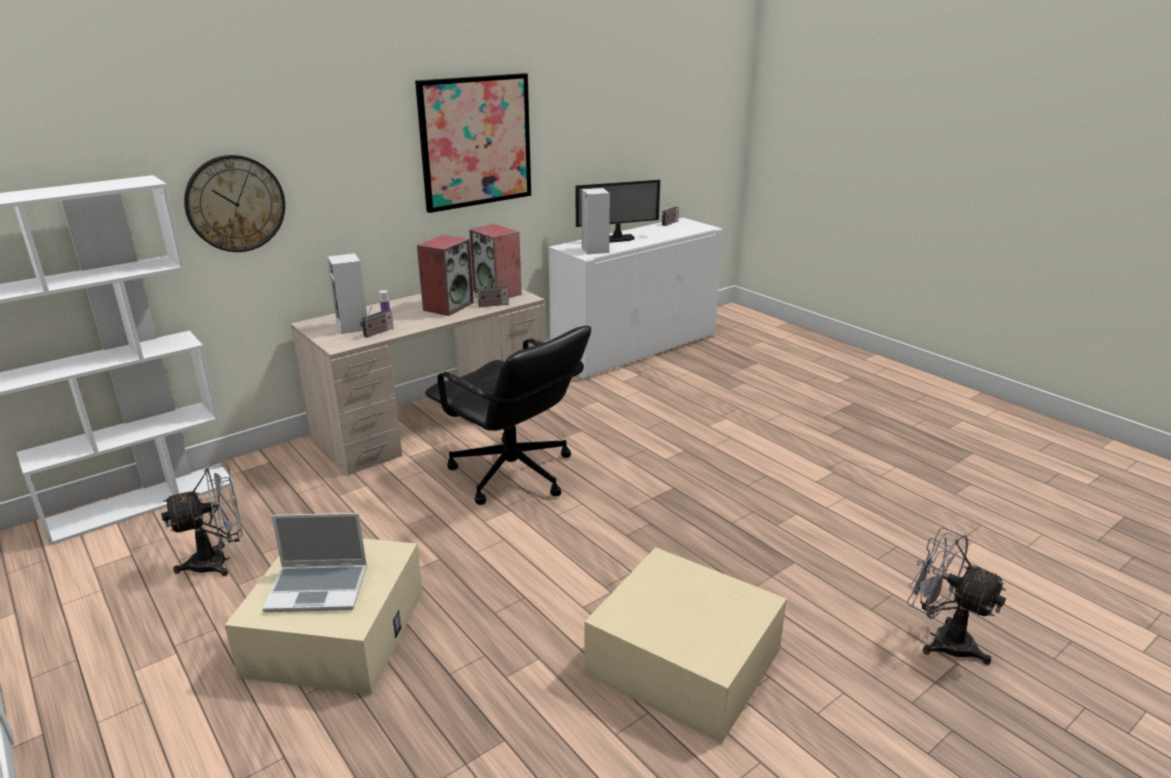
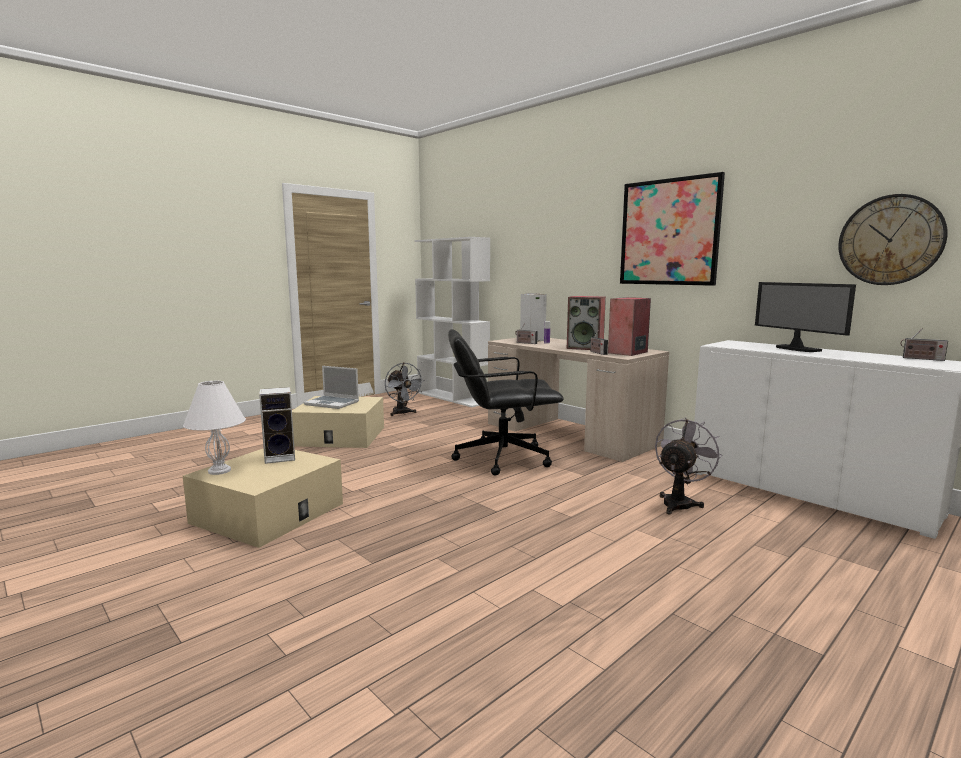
camera: 85 degrees right, 15 degrees down
wall clock [184,155,285,252] -> wall clock moved to [838,194,947,285]
laptop [262,513,367,612] -> laptop turned 60 degrees counterclockwise [304,366,359,409]
black office chair [425,326,591,505] -> black office chair turned 45 degrees clockwise [448,329,564,476]
speaker [582,188,610,254] -> speaker moved to [259,387,295,464]
grey fan [907,527,1006,665] -> grey fan moved to [655,417,723,515]
none -> white table lamp [183,381,246,475]

